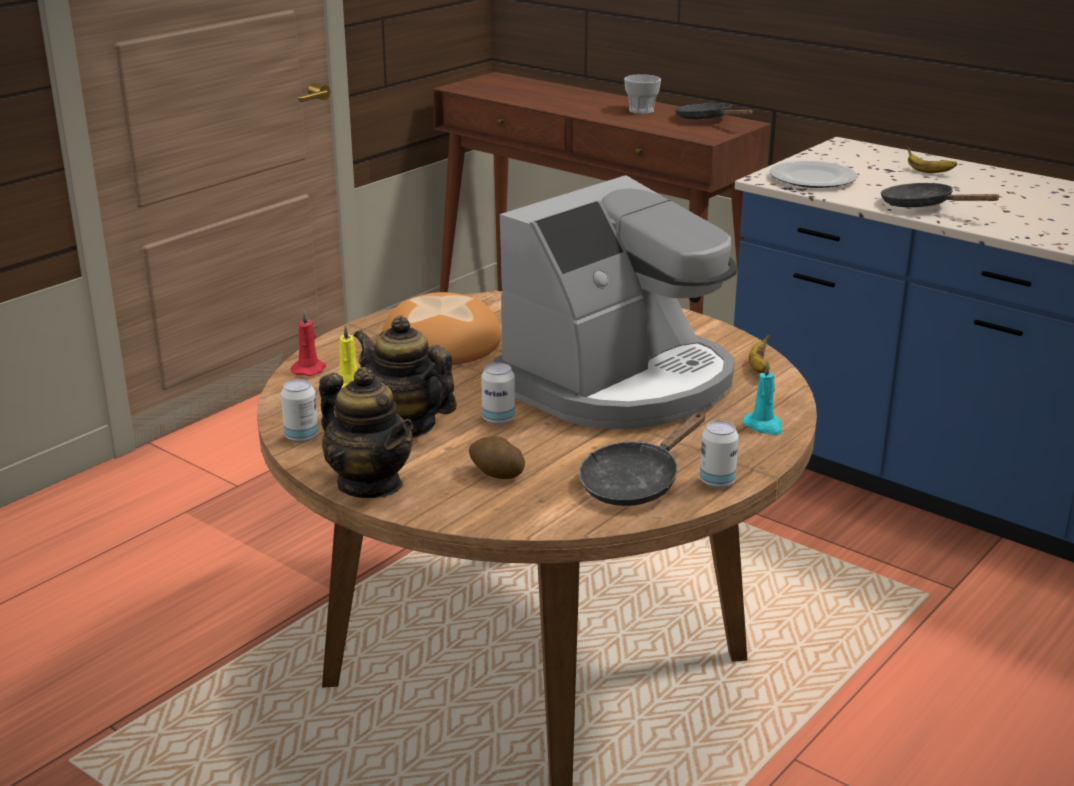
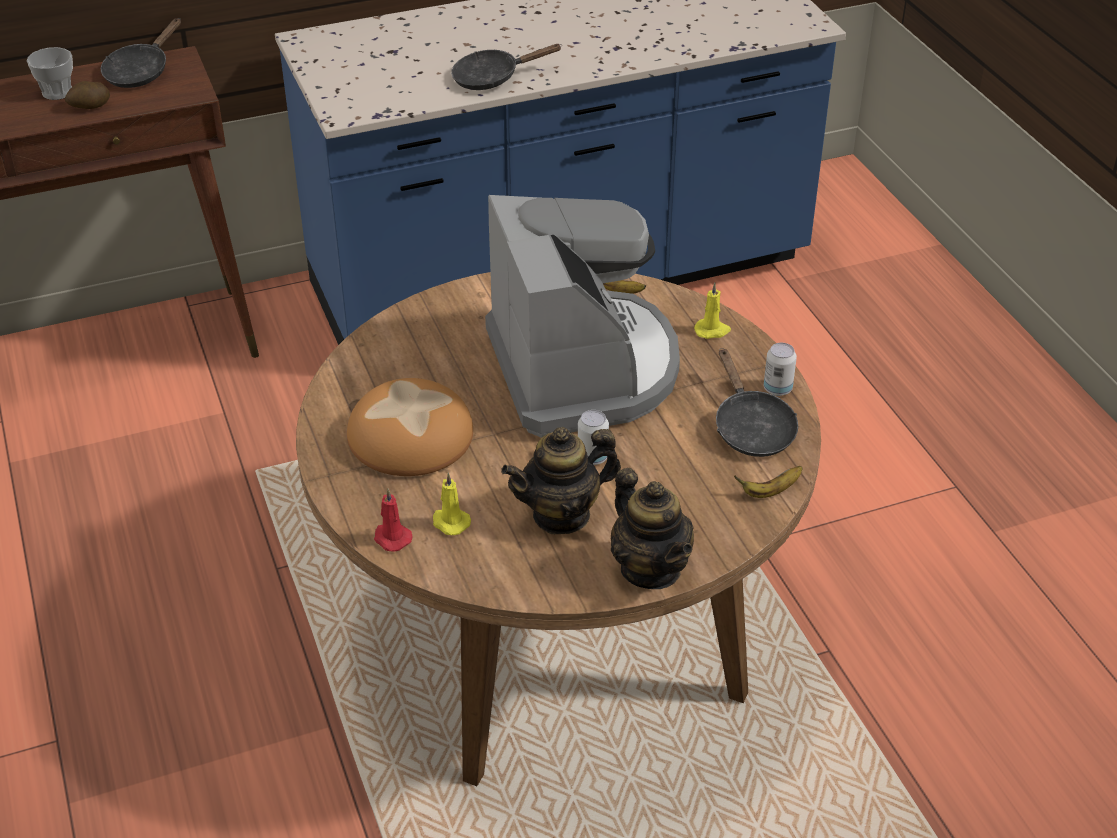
camera: 60 degrees left, 15 degrees up
can [281,379,318,443] -> none
teapot [319,367,413,498] -> teapot turned 75 degrees clockwise [611,468,694,589]
potato [469,436,525,479] -> potato moved to [65,81,110,109]
black frying pan [675,103,753,119] -> black frying pan turned 60 degrees counterclockwise [101,18,181,88]
turquoise candle [743,362,782,435] -> yellow candle [694,283,731,339]
plate [769,160,858,188] -> none
banana [908,148,957,173] -> banana moved to [734,466,803,498]

